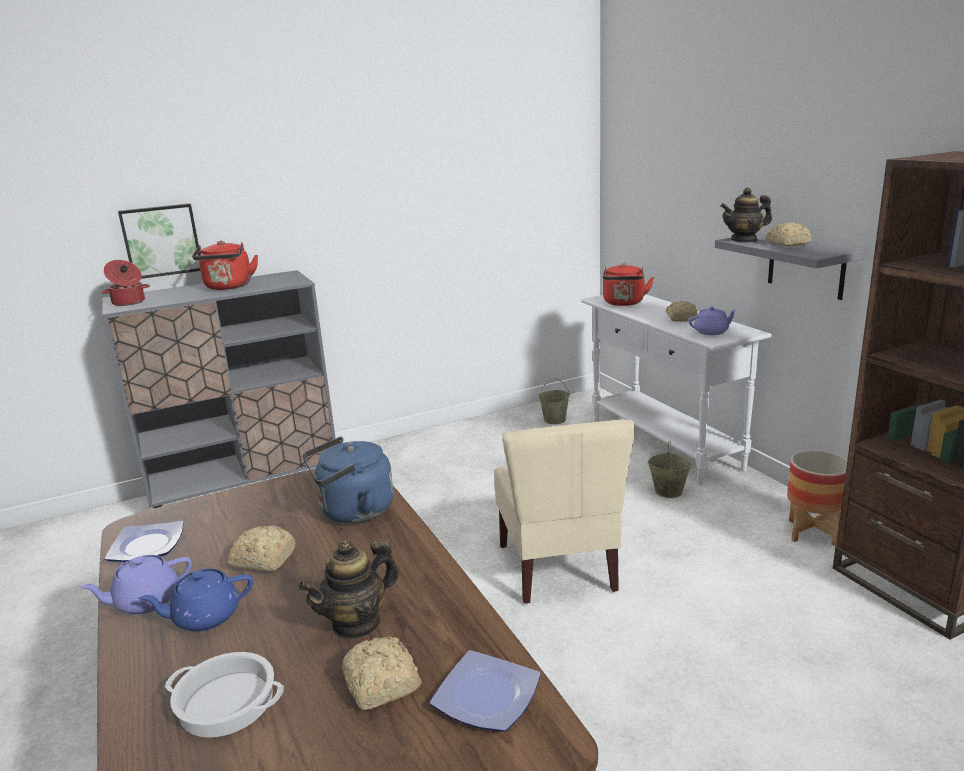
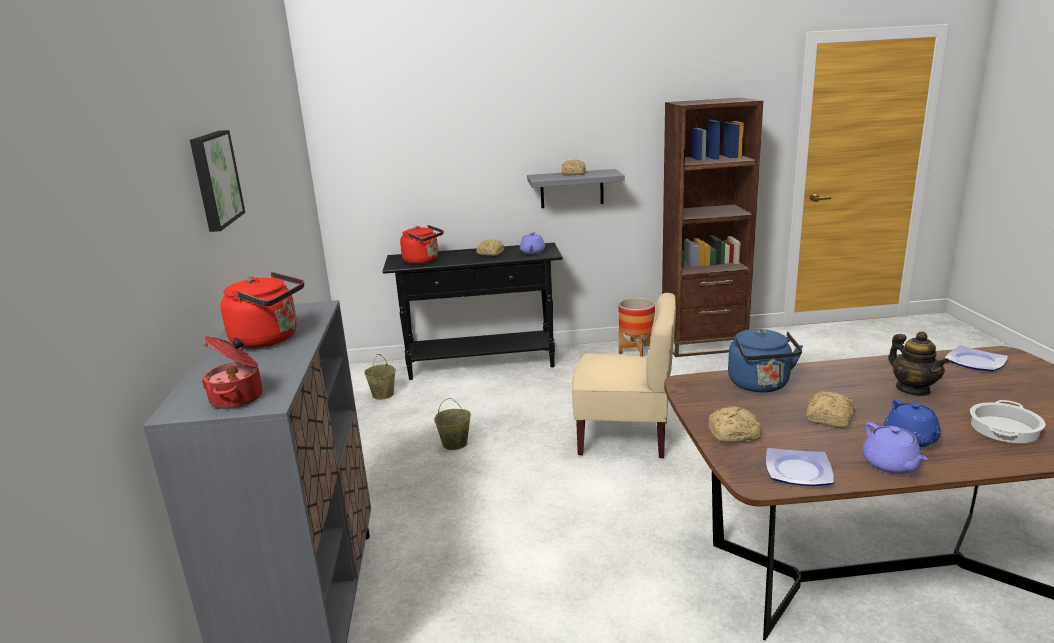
camera: 70 degrees left, 0 degrees up
picture [118,203,201,279] -> picture moved to [190,130,245,232]
bread [342,636,422,710] -> bread moved to [708,406,761,443]
white console table [581,295,772,486] -> black console table [382,243,563,380]
beige bucket [648,441,691,498] -> beige bucket moved to [435,398,471,450]
teapot [720,188,772,243] -> none

